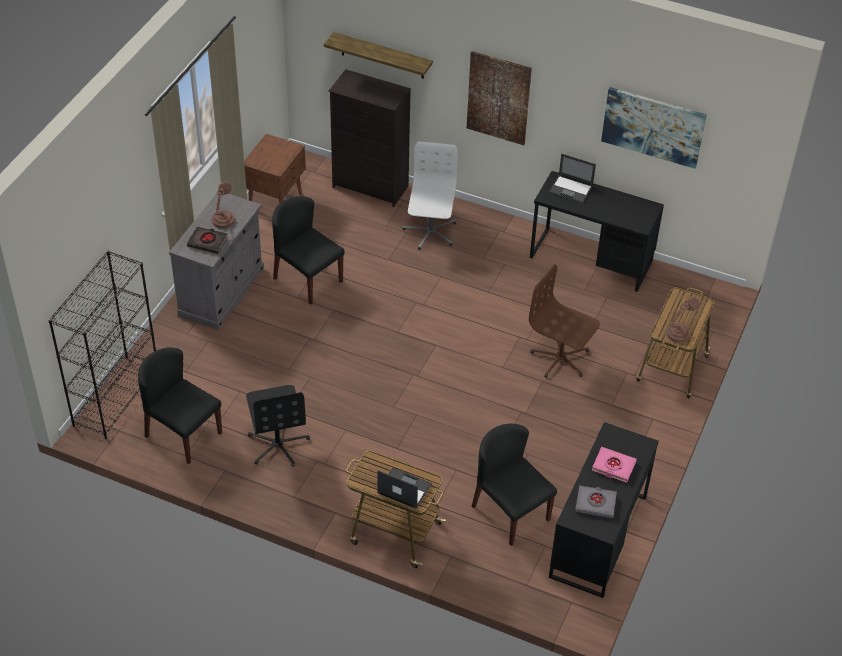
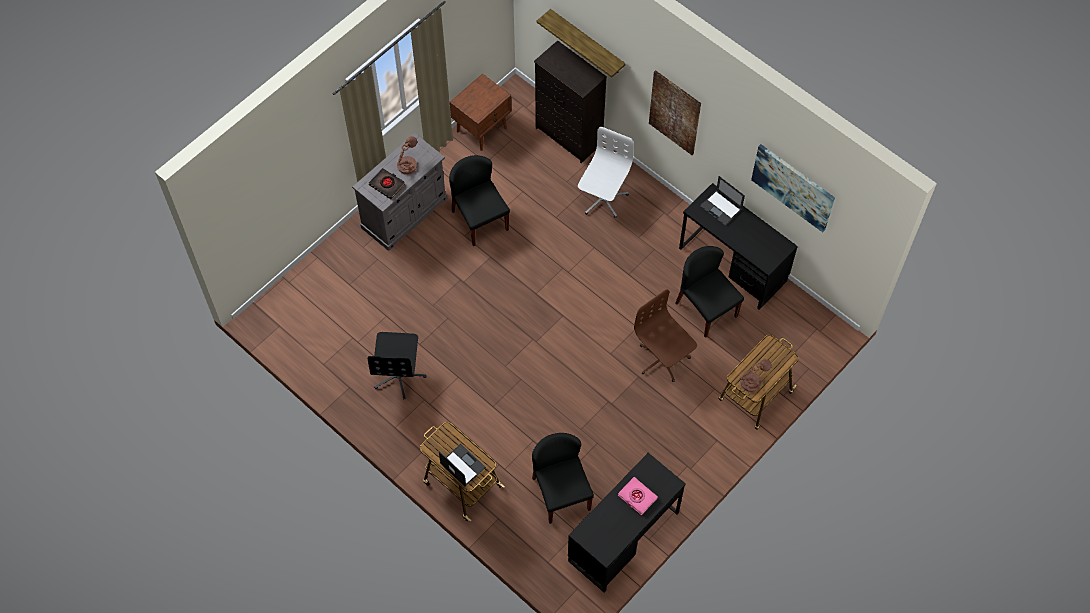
camera: 20 degrees right, 15 degrees up
black bookcase [48,251,156,439] -> none
black chair [138,347,222,464] -> black chair moved to [676,246,744,338]
grey book [575,485,617,518] -> none

